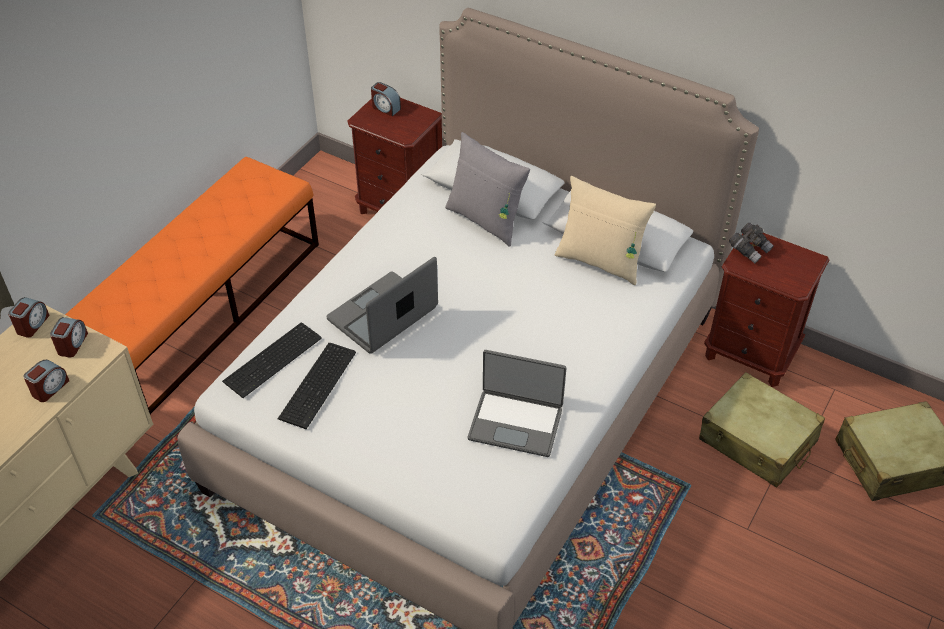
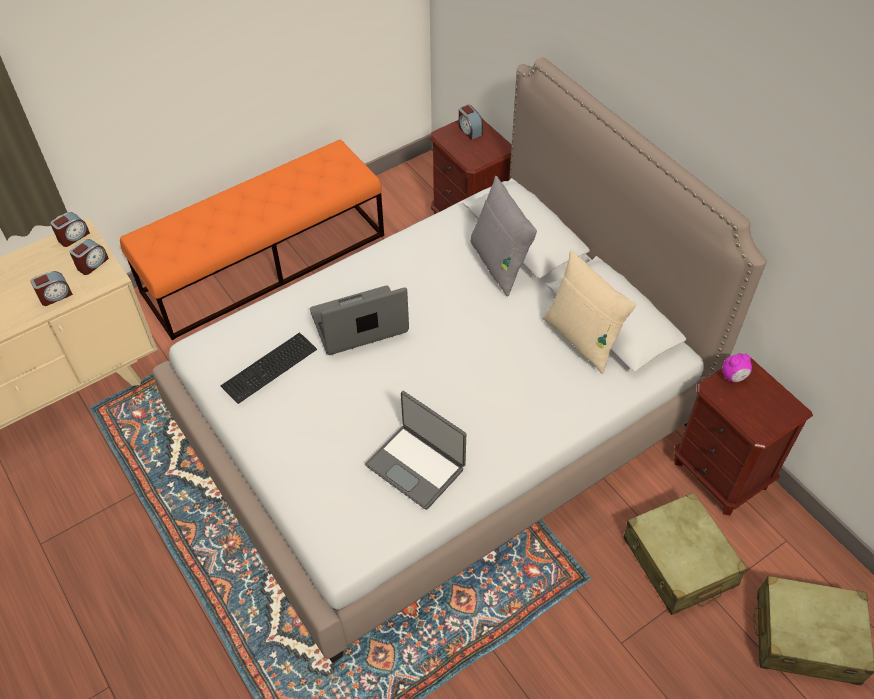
camera: 25 degrees right, 5 degrees up
keyboard [222,323,322,398] -> none
grey binoculars [729,223,774,264] -> alarm clock [722,353,752,382]

